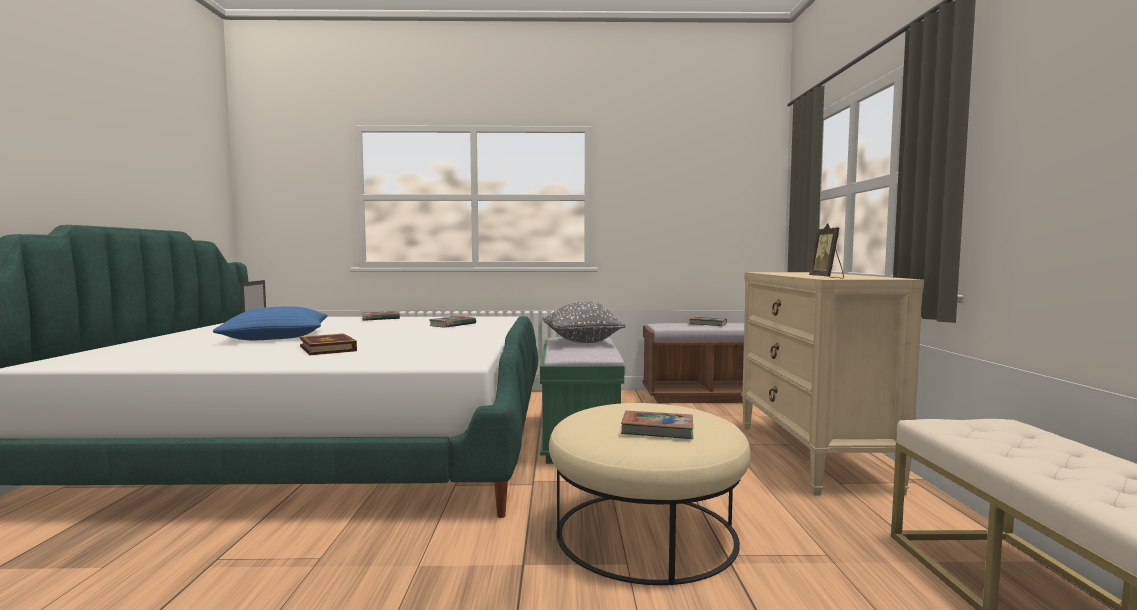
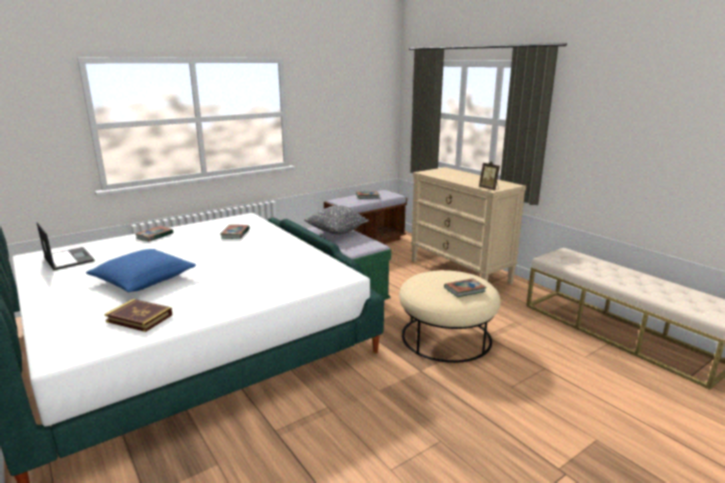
camera: 35 degrees left, 15 degrees up
book [300,333,357,355] -> book moved to [105,299,172,332]

